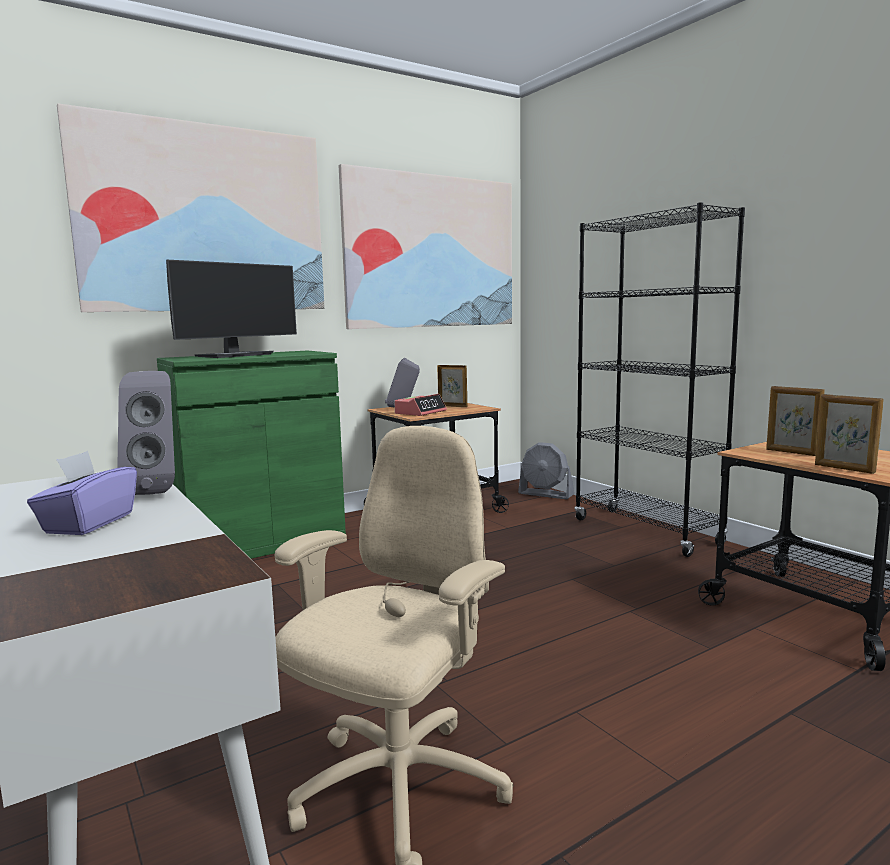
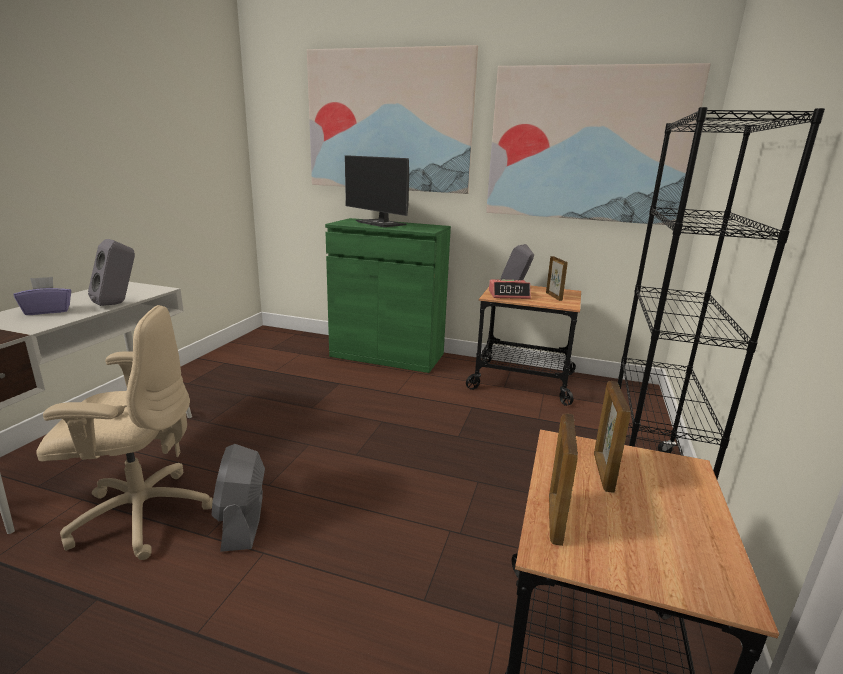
camera: 50 degrees right, 10 degrees up
monitor [166,260,297,358] -> monitor turned 45 degrees clockwise [345,155,409,227]
grey fan [518,442,574,499] -> grey fan moved to [212,444,265,552]

